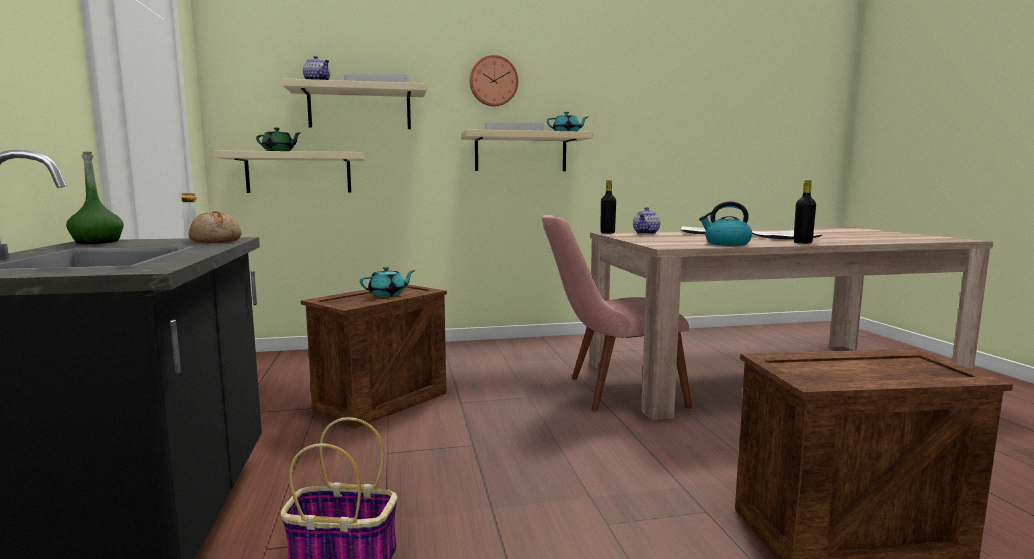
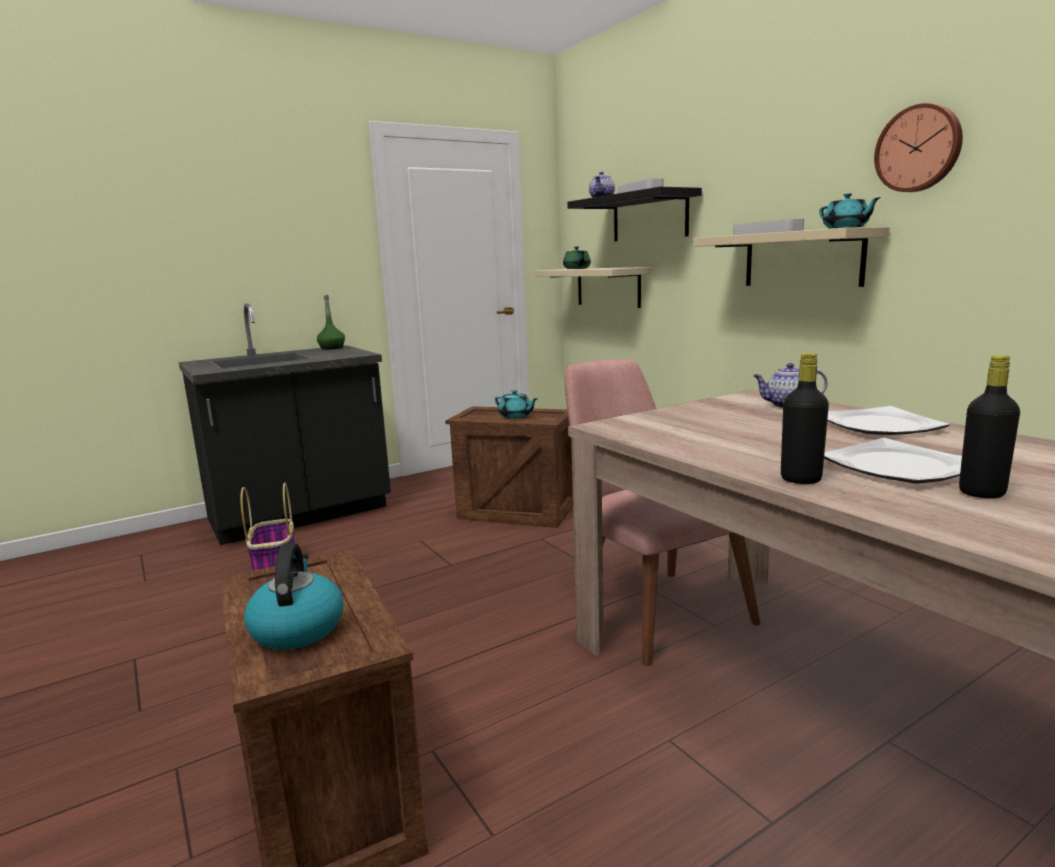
camera: 70 degrees right, 5 degrees up
bread [189,211,242,243] -> none
beige shelf [282,78,427,129] -> black shelf [567,187,702,241]
wall clock [470,55,518,107] -> wall clock moved to [874,103,963,192]
black bottle [601,180,616,234] -> black bottle moved to [959,355,1020,498]
kettle [699,201,752,246] -> kettle moved to [244,543,344,649]

